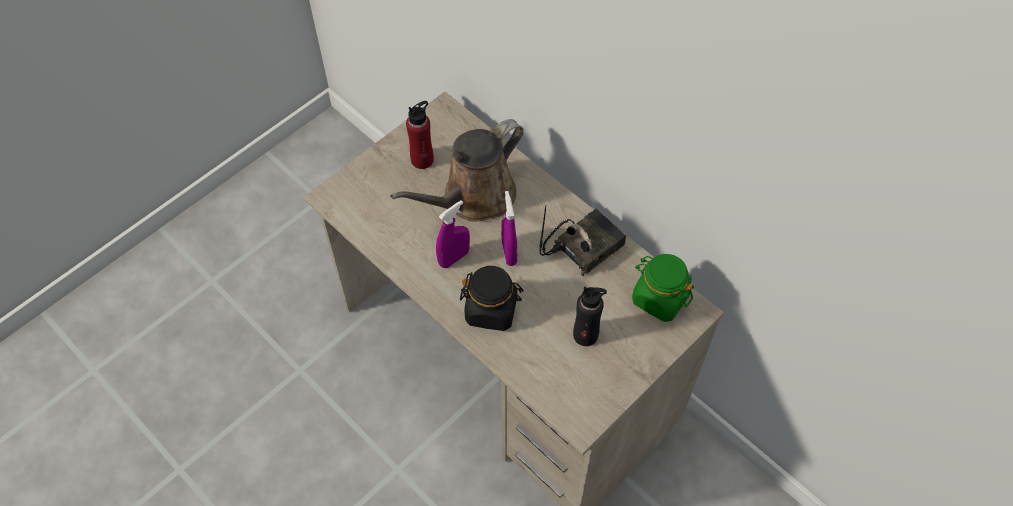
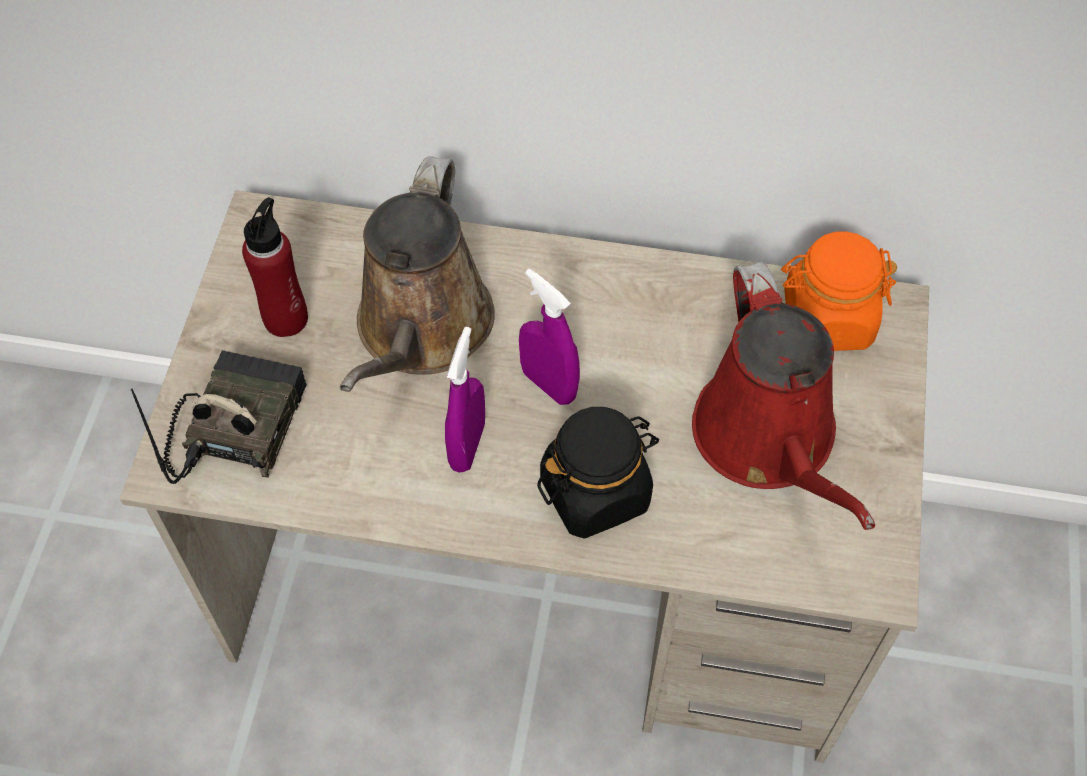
camera: 35 degrees left, 0 degrees up
radio [539,205,626,276] -> radio moved to [131,350,307,484]
black bottle [573,287,607,346] -> red watering can [692,262,875,530]
green jar [632,254,694,322] -> orange jar [781,231,897,351]

